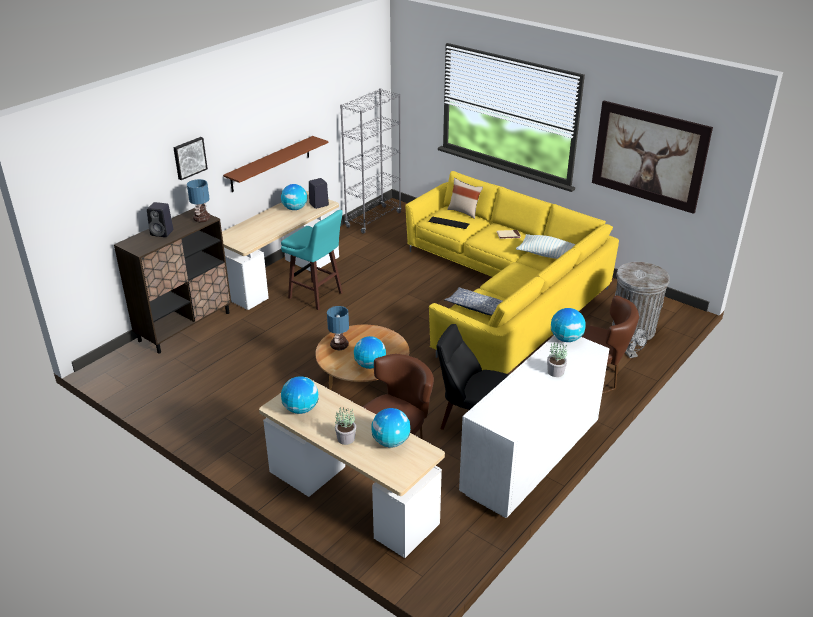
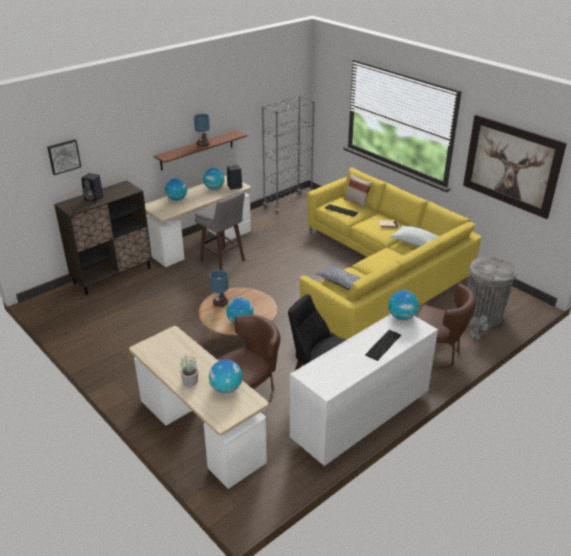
camera: 10 degrees right, 0 degrees up
picture [173,137,208,180] -> picture moved to [47,139,81,175]
table lamp [187,179,211,222] -> table lamp moved to [194,114,210,147]
turquoise stool [281,210,343,310] -> grey stool [195,191,245,270]
globe [281,376,318,414] -> globe moved to [165,178,187,201]
potted plant [547,343,567,377] -> keyboard [365,330,401,361]

